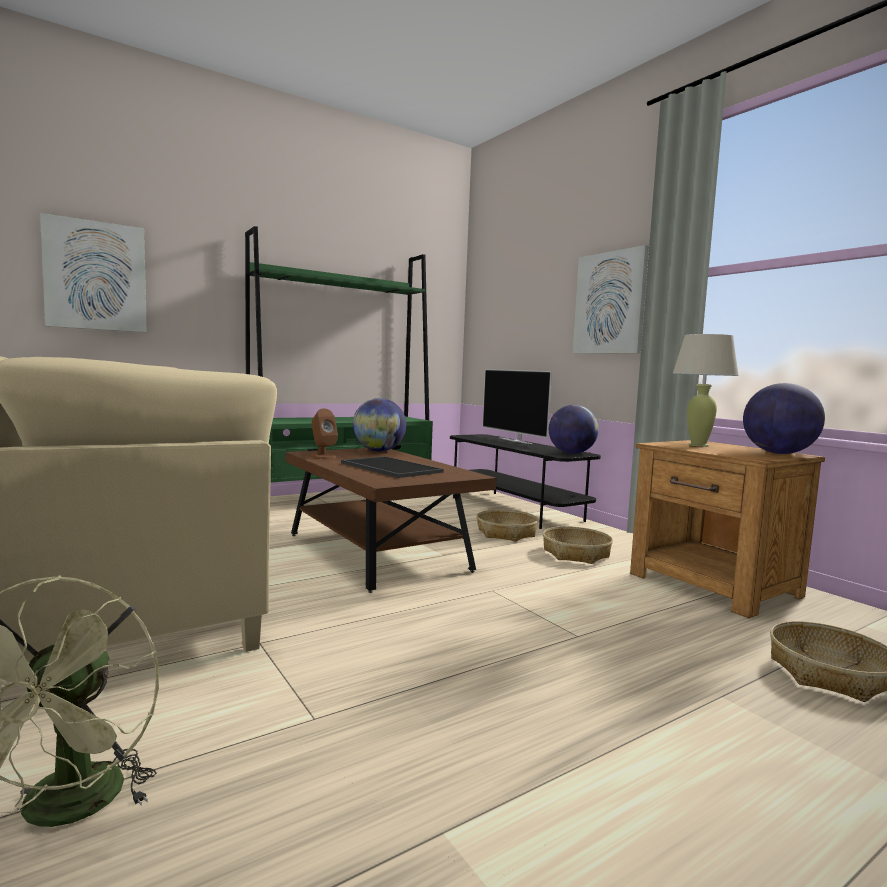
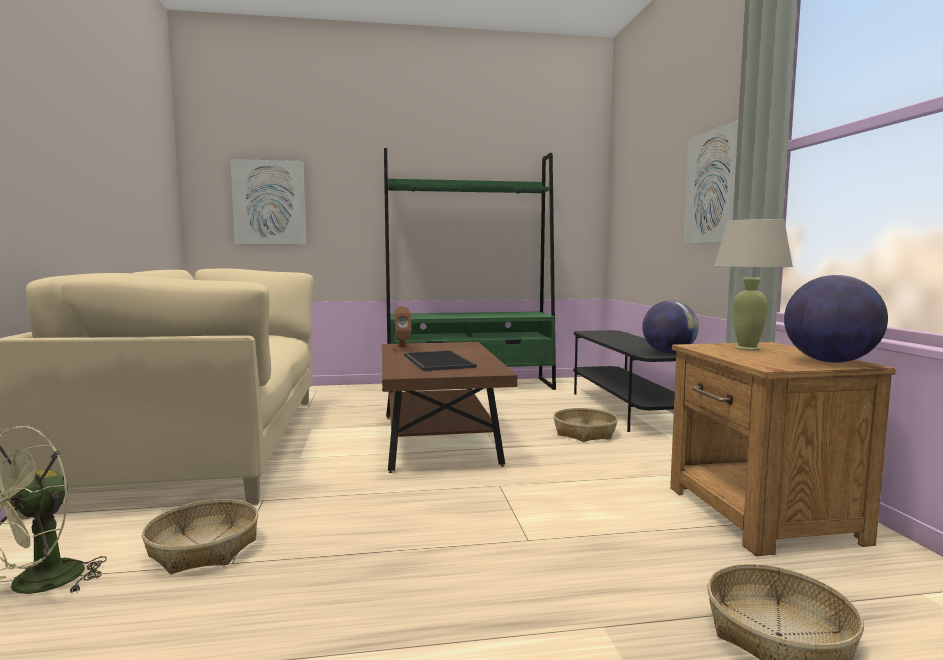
camera: 25 degrees right, 0 degrees up
globe [353,398,406,451] -> none
television [482,369,552,444] -> none
basket [543,526,613,564] -> basket moved to [142,499,258,574]

